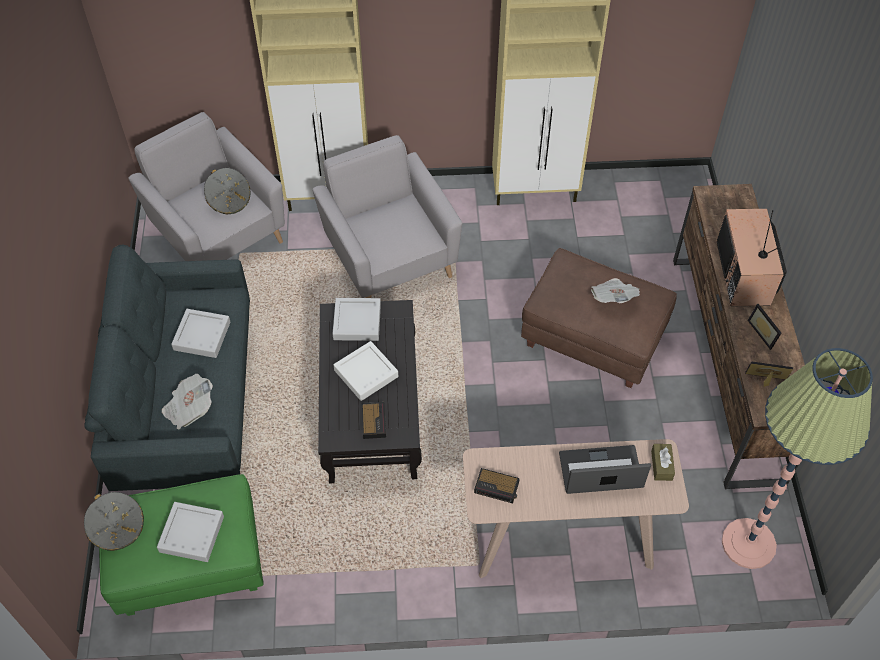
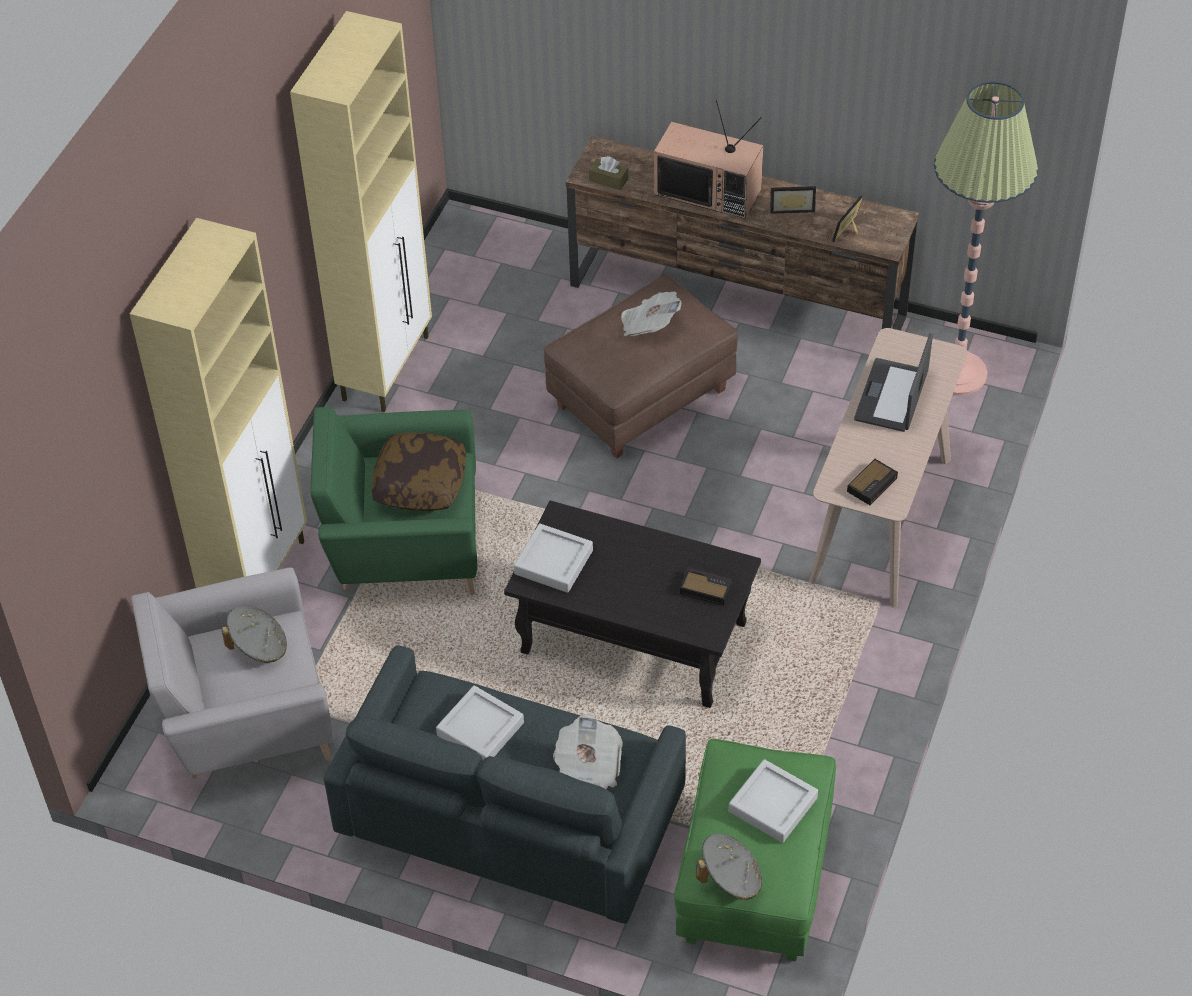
camera: 65 degrees left, 5 degrees down
grey armchair [312,135,462,298] -> green armchair [310,407,477,595]
white tray [333,341,398,401] -> none
brown tissue box [651,444,675,481] -> brown tissue box moved to [589,156,628,190]
none -> pillow [372,433,466,511]

